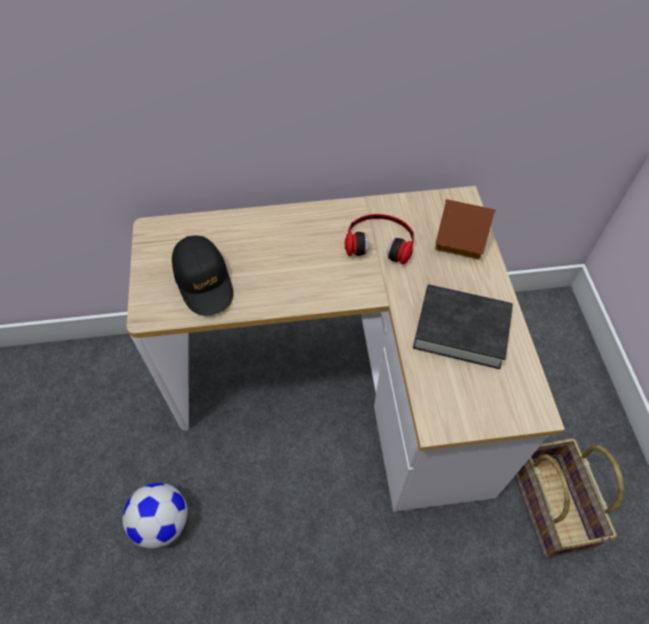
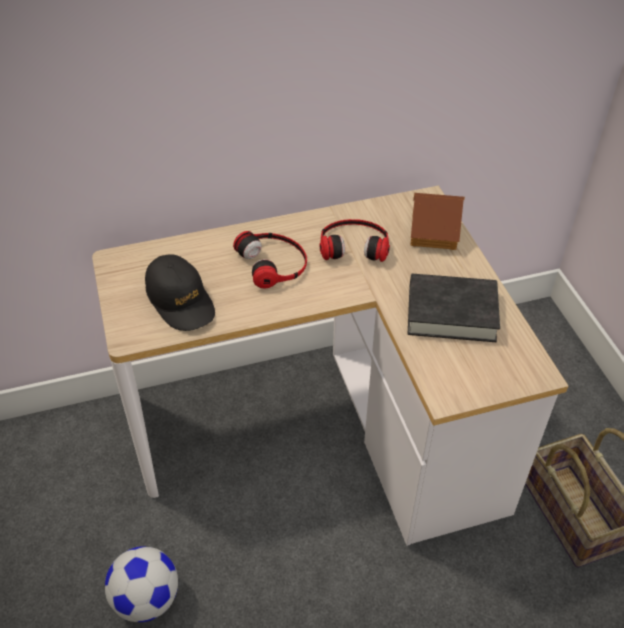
camera: 10 degrees left, 10 degrees down
none -> headphones [233,231,307,288]

